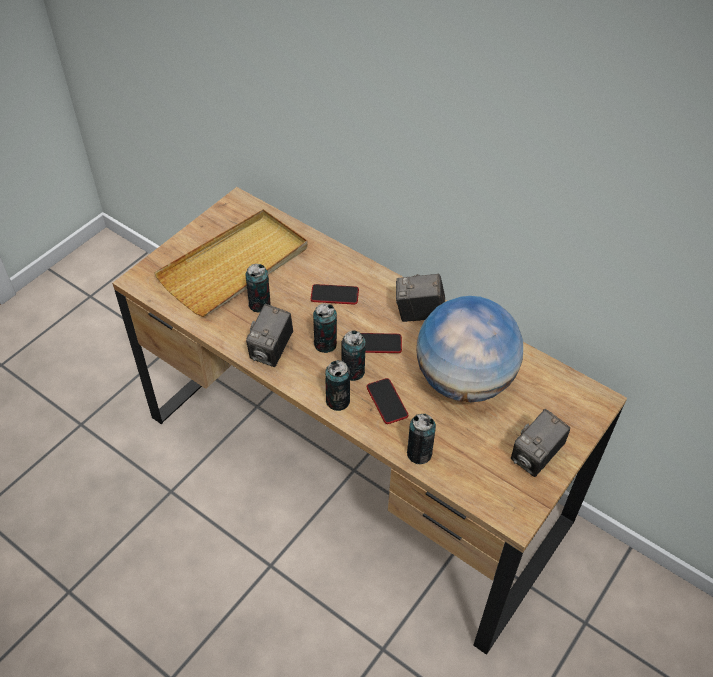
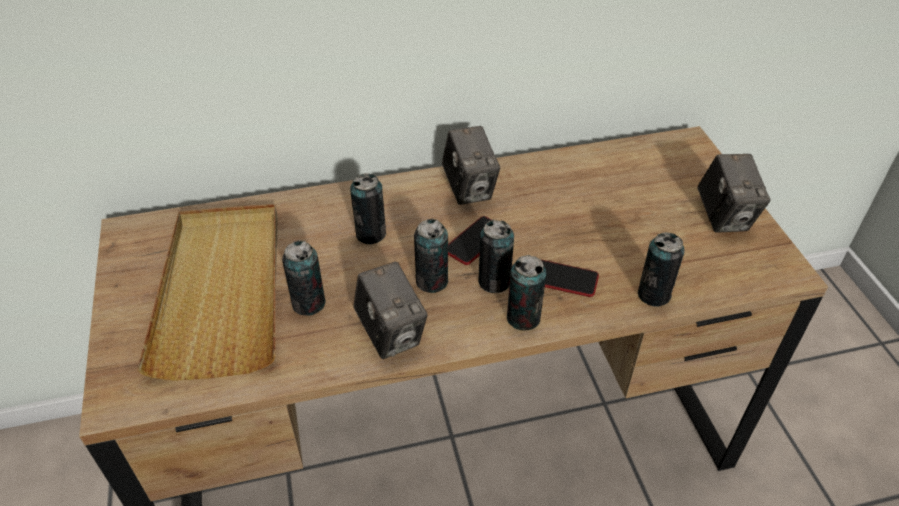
camera: 50 degrees left, 5 degrees down
phone [311,284,359,305] -> can [350,173,386,244]
camera [396,274,445,322] -> camera turned 60 degrees counterclockwise [442,126,500,205]
globe [416,296,523,402] -> none

